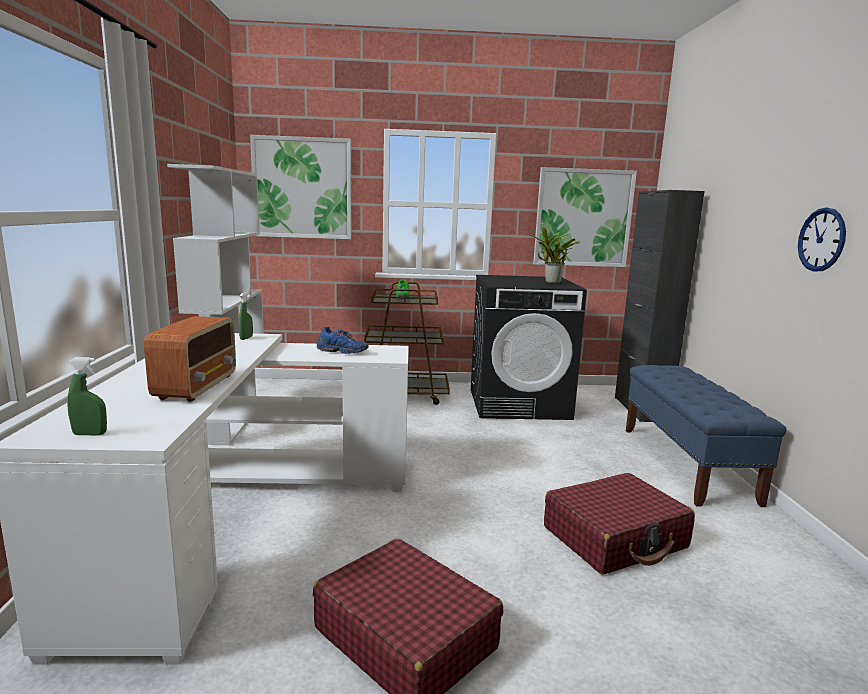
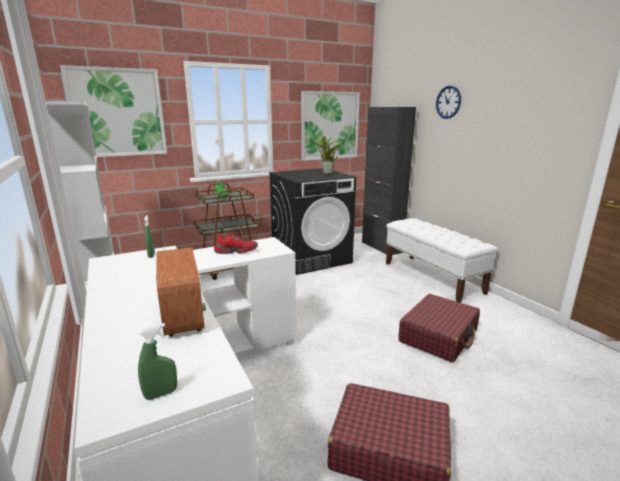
camera: 25 degrees left, 5 degrees up
blue shoe [317,327,369,354] -> red shoe [214,234,258,254]
blue bench [626,365,787,507] -> white bench [386,218,498,303]
wall clock [798,208,846,272] -> wall clock moved to [436,85,461,119]

